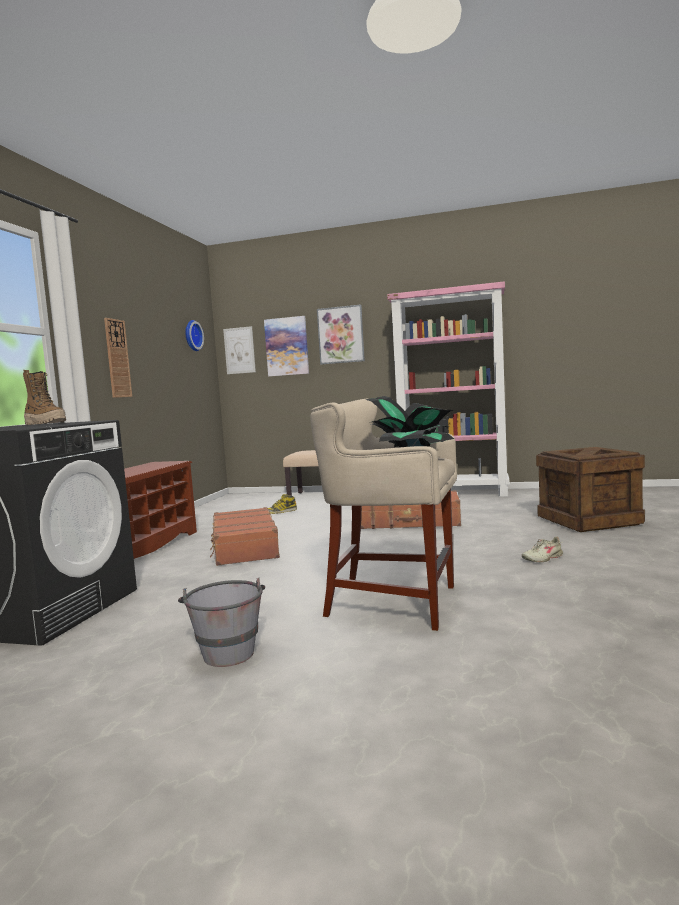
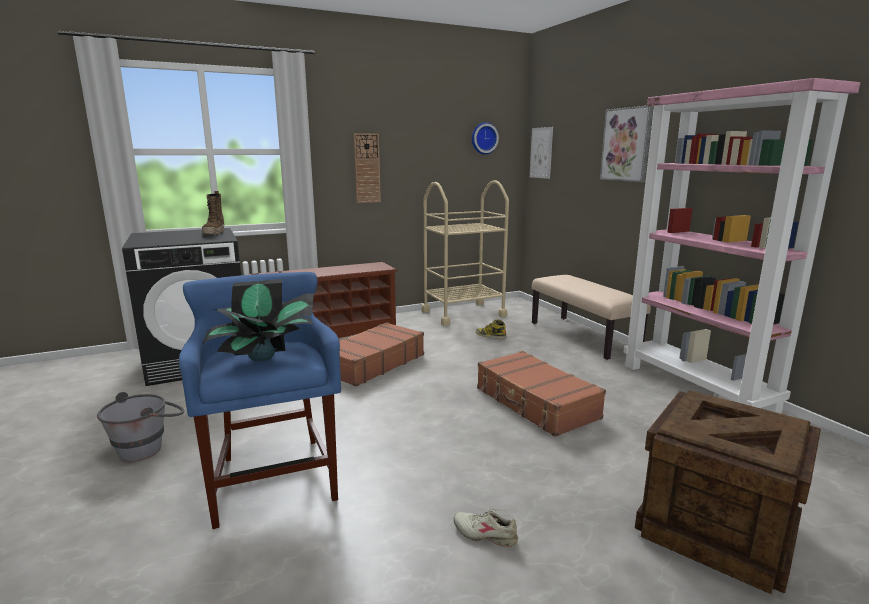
camera: 50 degrees right, 10 degrees up
picture [264,316,309,377] -> none
beige stool [310,399,457,631] -> blue stool [179,272,341,529]
none -> beige cart [422,180,509,326]

